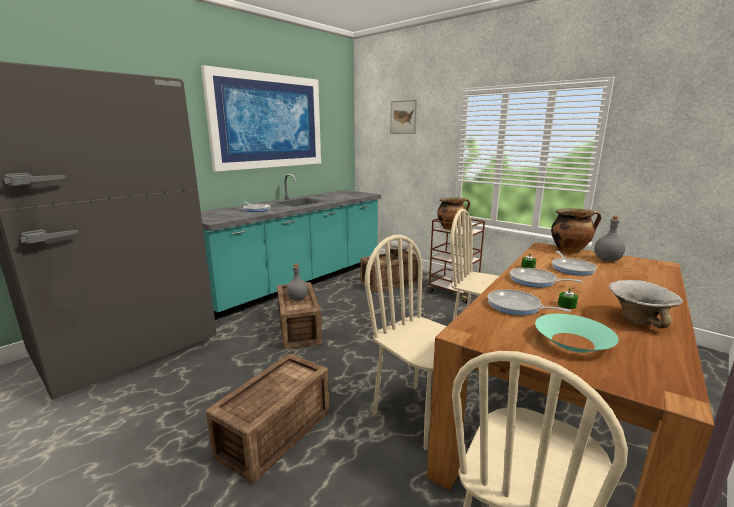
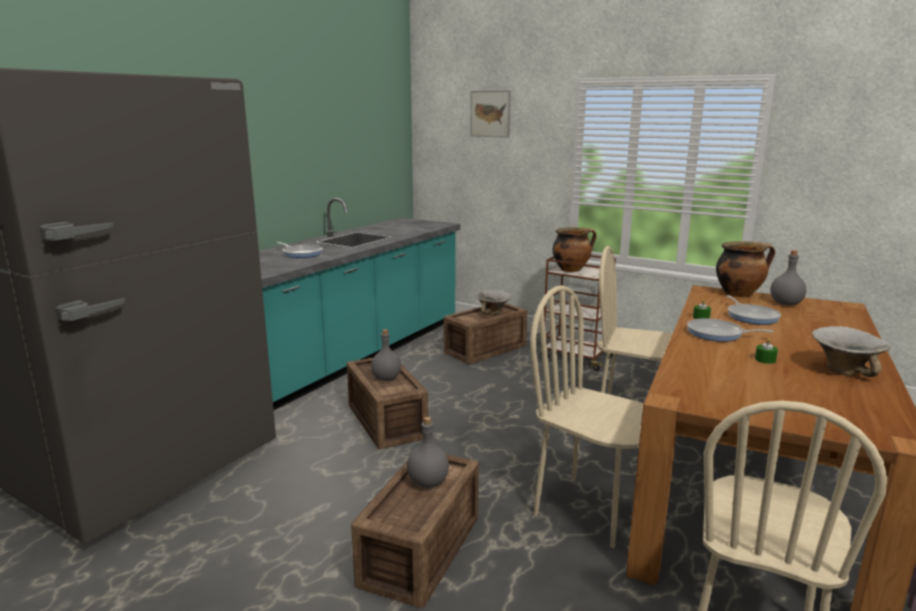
camera: 10 degrees left, 0 degrees up
picture [201,65,321,172] -> none
frying pan [488,289,571,315] -> none
turquoise bowl [535,314,619,353] -> none
none -> grey bottle [407,417,449,488]

